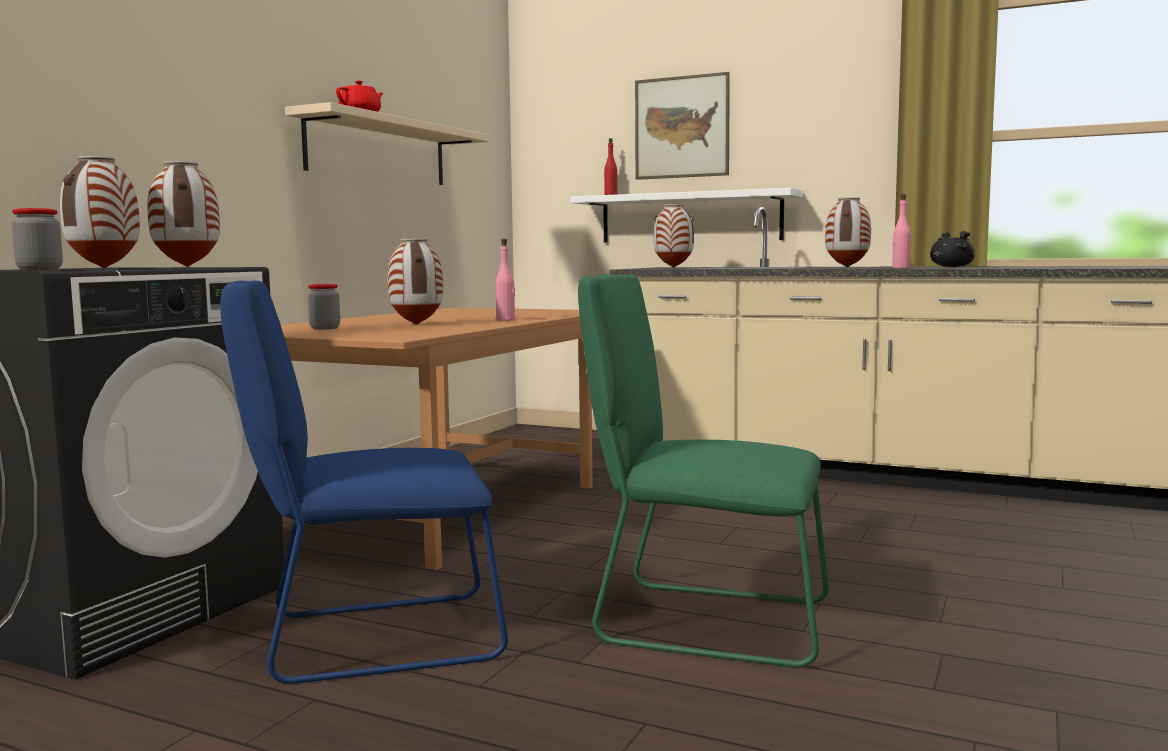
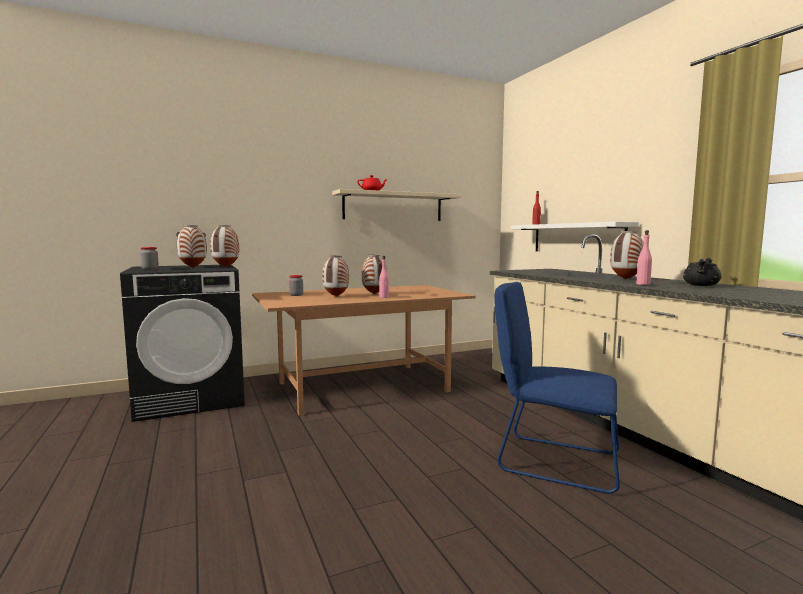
camera: 40 degrees right, 0 degrees up
blue chair [220,281,508,684] -> blue chair moved to [494,282,620,494]
green chair [578,275,829,668] -> none
picture [635,72,730,180] -> none
vase [654,204,694,268] -> vase moved to [362,255,387,294]

